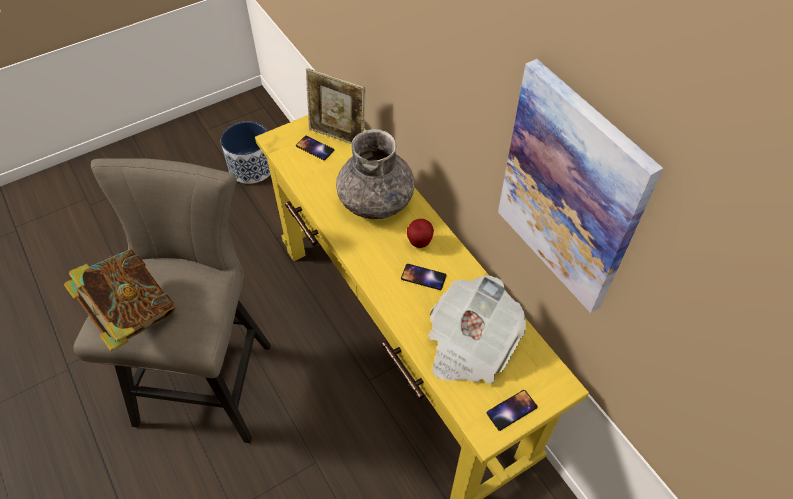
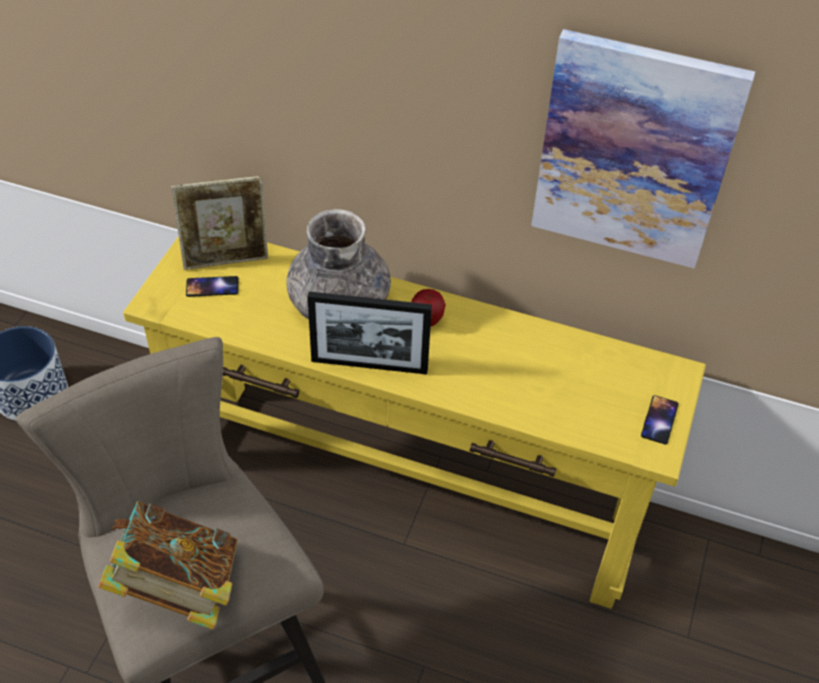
camera: 40 degrees left, 5 degrees down
phone [401,264,446,290] -> none
newspaper [428,275,526,384] -> none
none -> picture frame [308,292,432,374]

